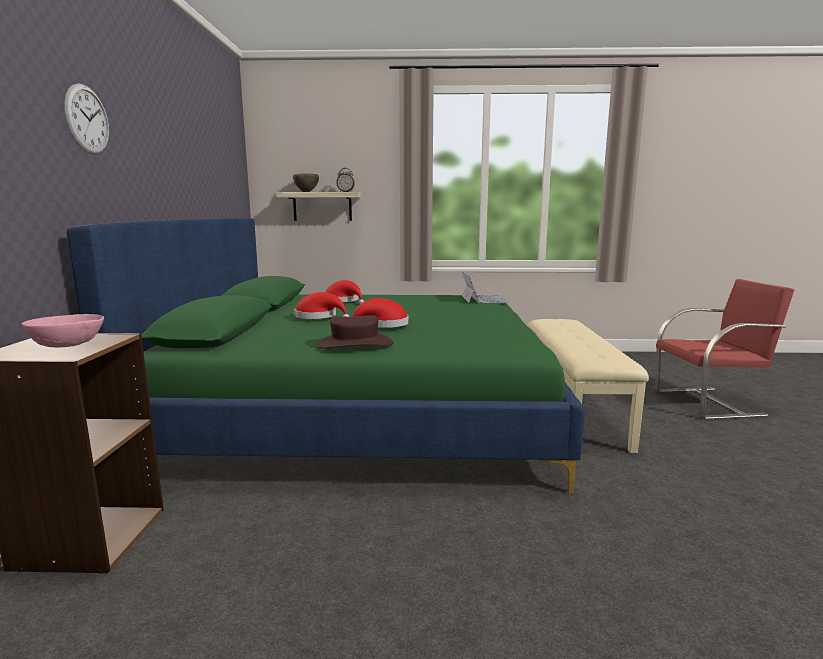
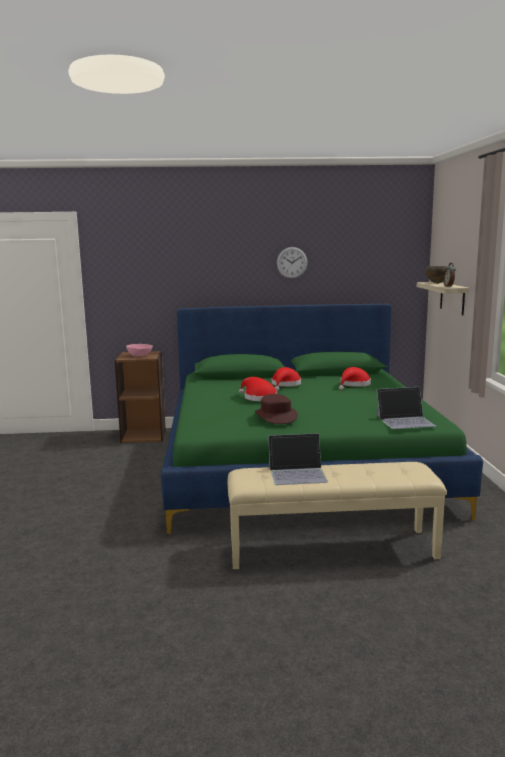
camera: 85 degrees right, 0 degrees up
wall clock [64,83,109,154] -> wall clock moved to [277,247,308,279]
brown hat [316,315,393,349] -> brown hat moved to [255,394,298,424]
red chair [655,279,794,420] -> none
none -> laptop [268,433,328,485]

